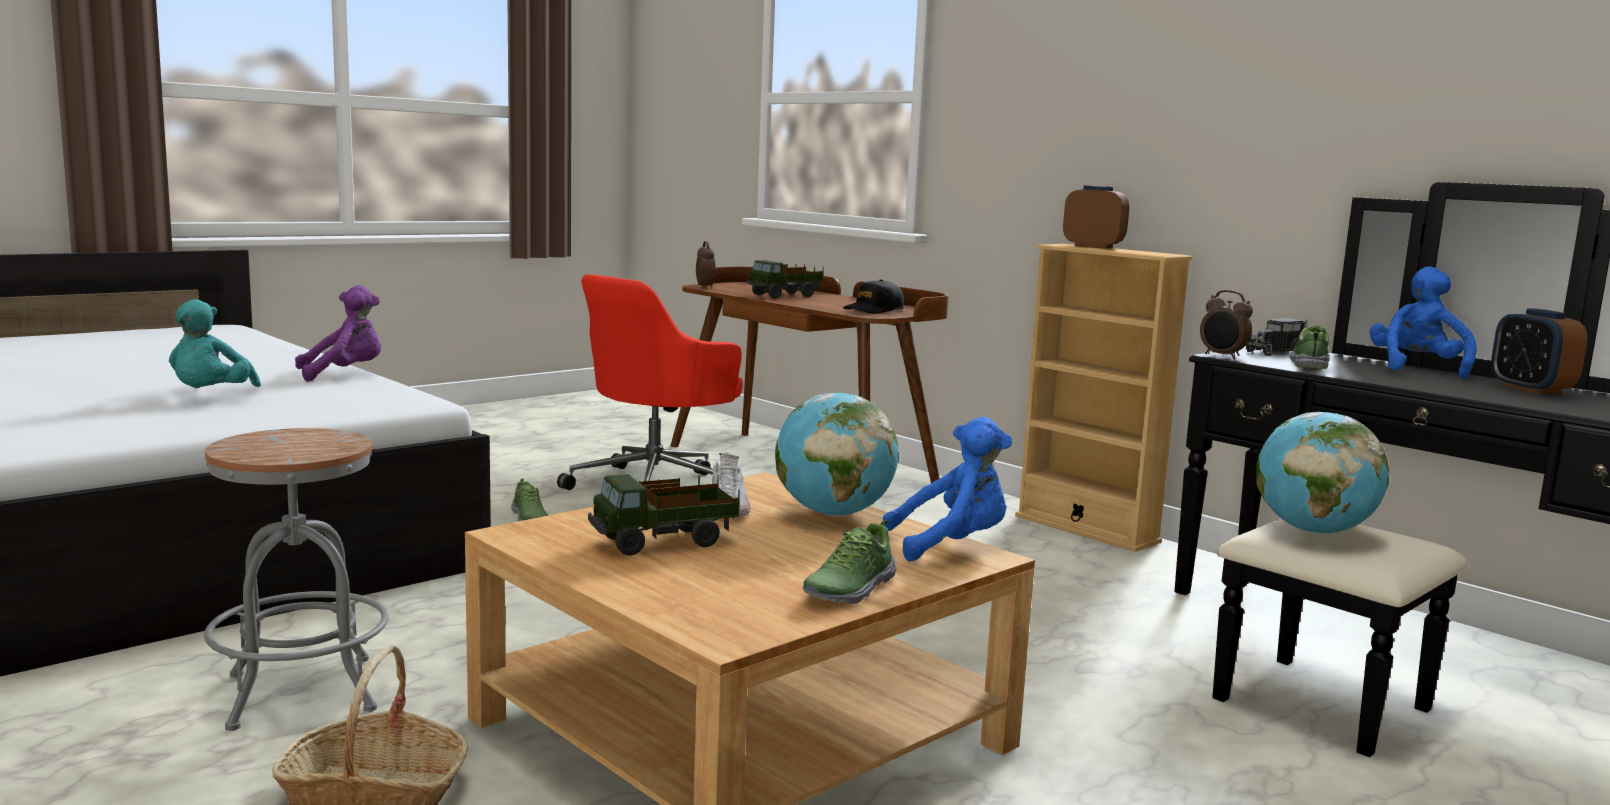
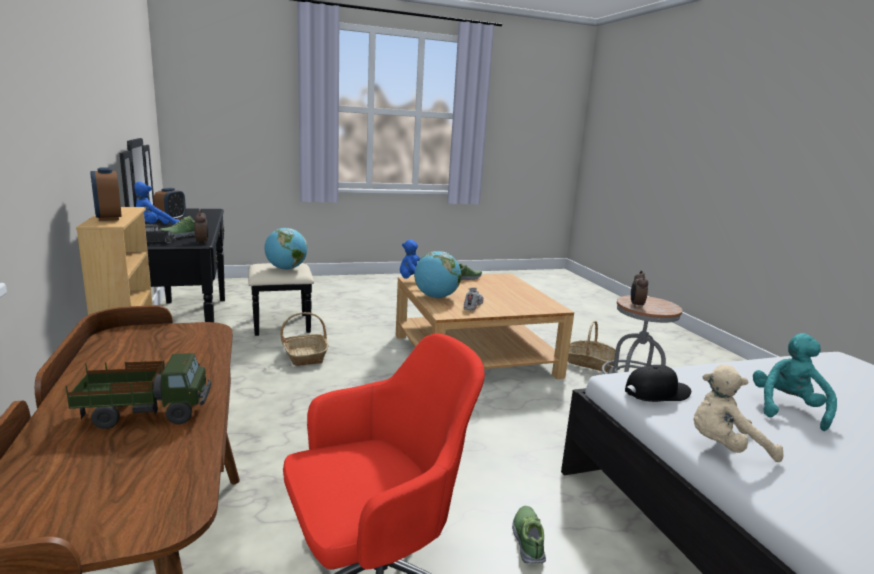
camera: 155 degrees left, 5 degrees up
purple plush toy [295,285,381,382] -> beige plush toy [694,365,784,462]
toy truck [588,474,739,555] -> none
alarm clock [696,241,716,288] -> alarm clock moved to [631,270,648,308]
black cap [843,279,904,314] -> black cap moved to [625,365,691,402]
none -> basket [280,312,328,366]

